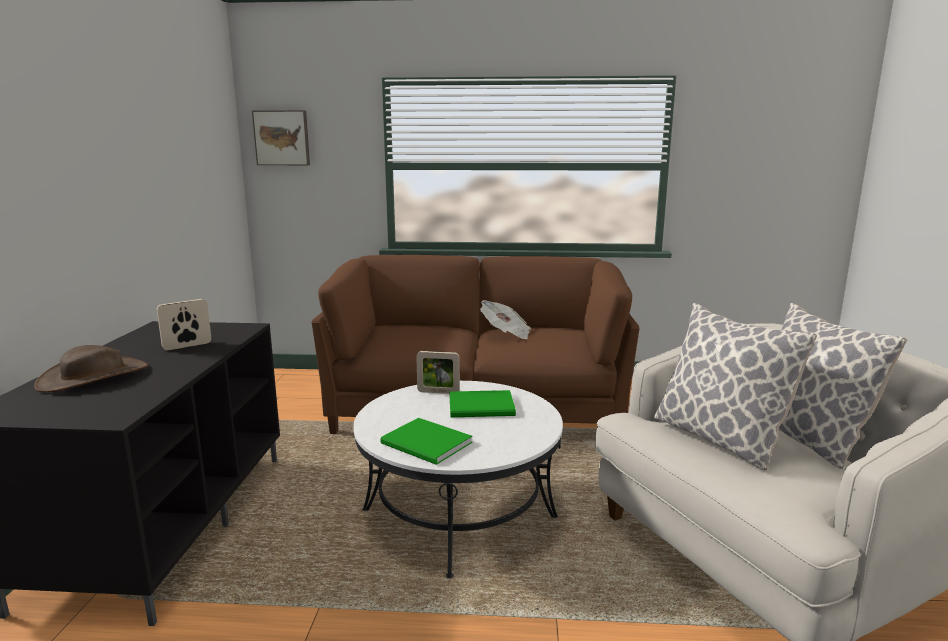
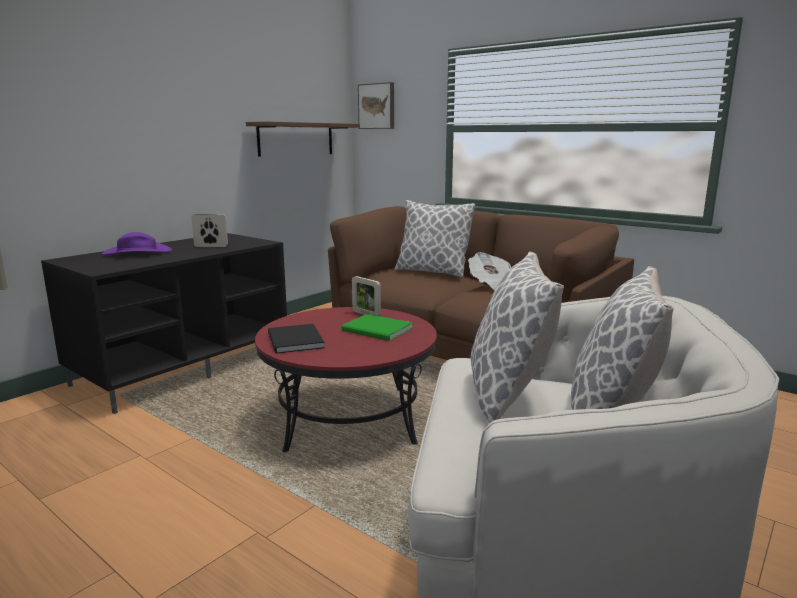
camera: 35 degrees right, 0 degrees up
brown hat [34,345,148,392] -> purple hat [101,232,172,255]
white coffee table [353,381,563,579] -> red coffee table [255,307,437,452]
green book [380,418,472,465] -> black book [268,324,325,354]
none -> brown shelf [246,122,360,157]
none -> pillow [395,200,475,278]

